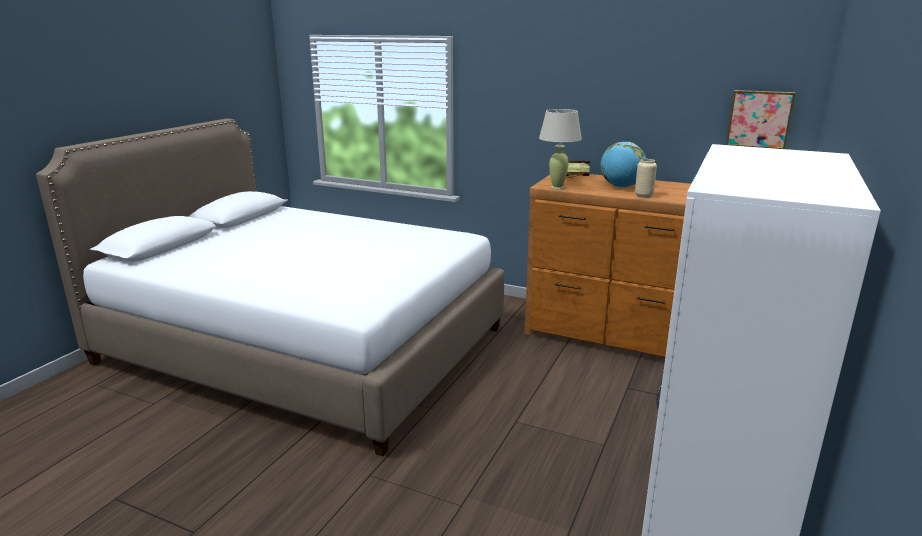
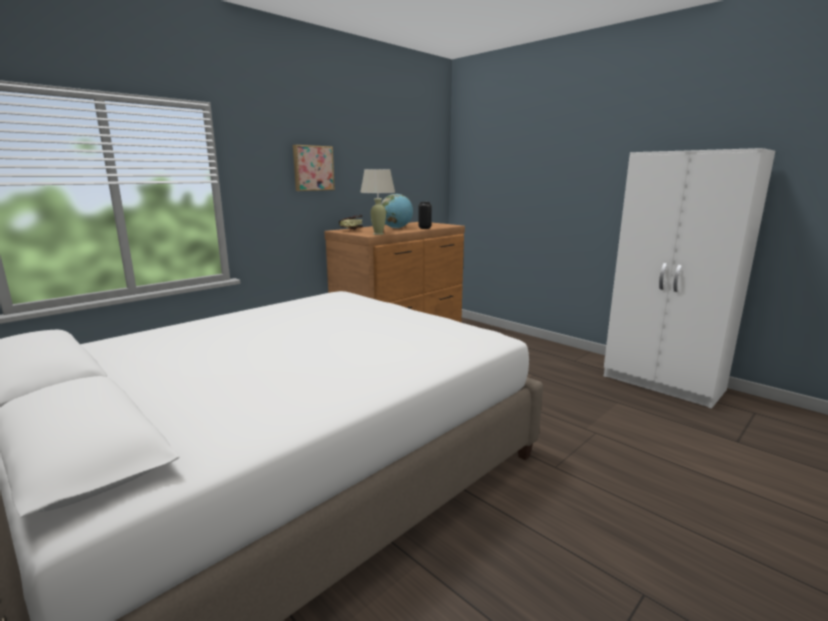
camera: 70 degrees left, 5 degrees down
beige vase [635,159,657,198] -> black vase [418,202,432,229]
picture [726,90,795,149] -> picture moved to [293,145,335,191]

